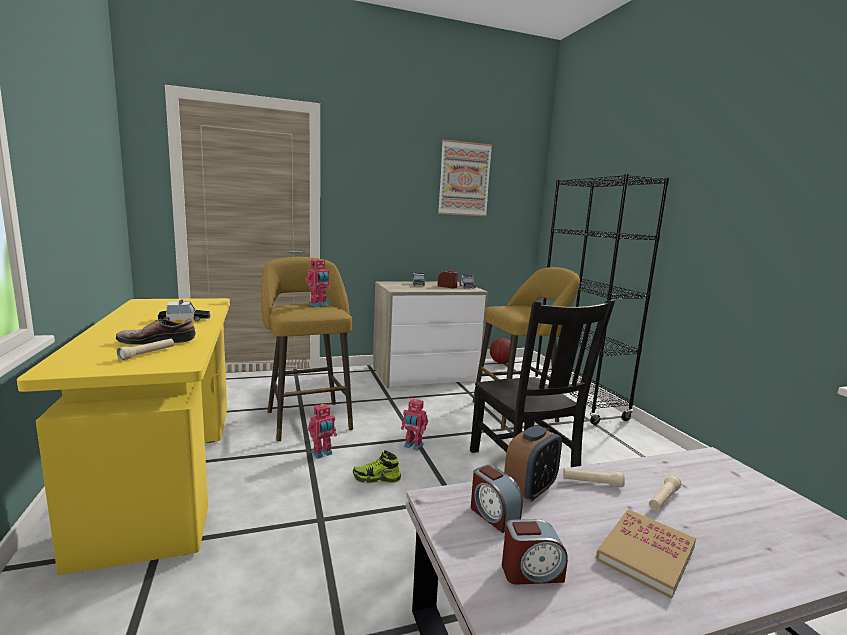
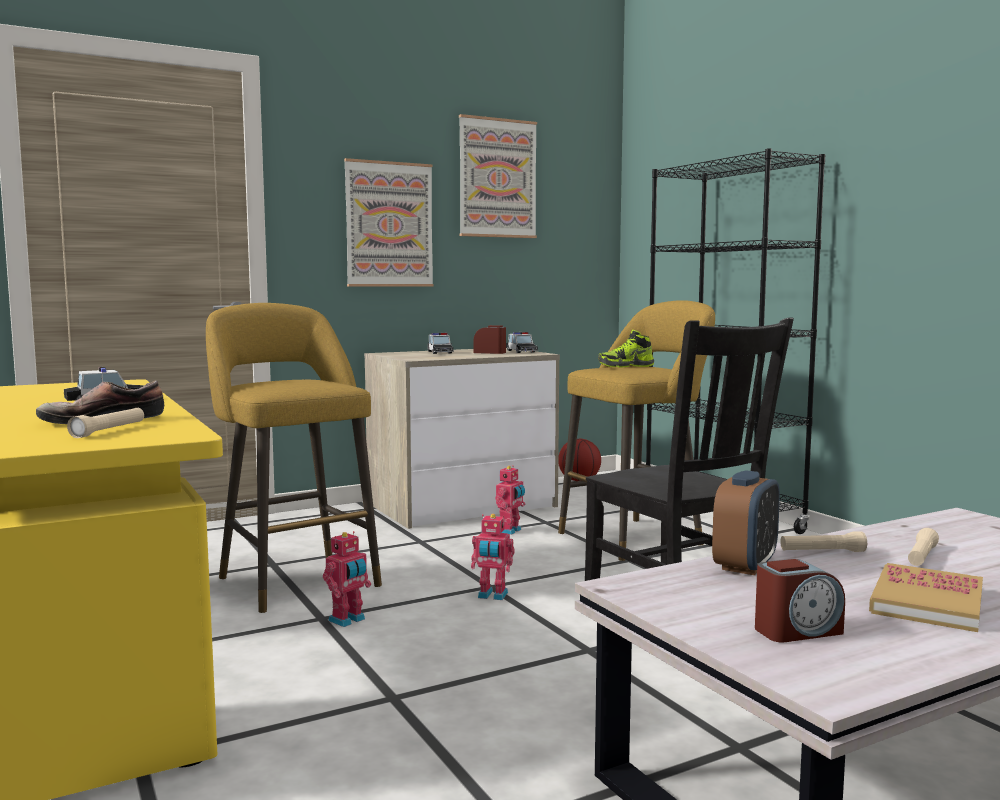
camera: 10 degrees left, 5 degrees down
toy robot [306,257,331,307] -> toy robot moved to [495,466,525,535]
shoe [353,450,401,483] -> shoe moved to [598,330,654,368]
alarm clock [471,465,523,533] -> none
none -> picture [344,158,434,287]

